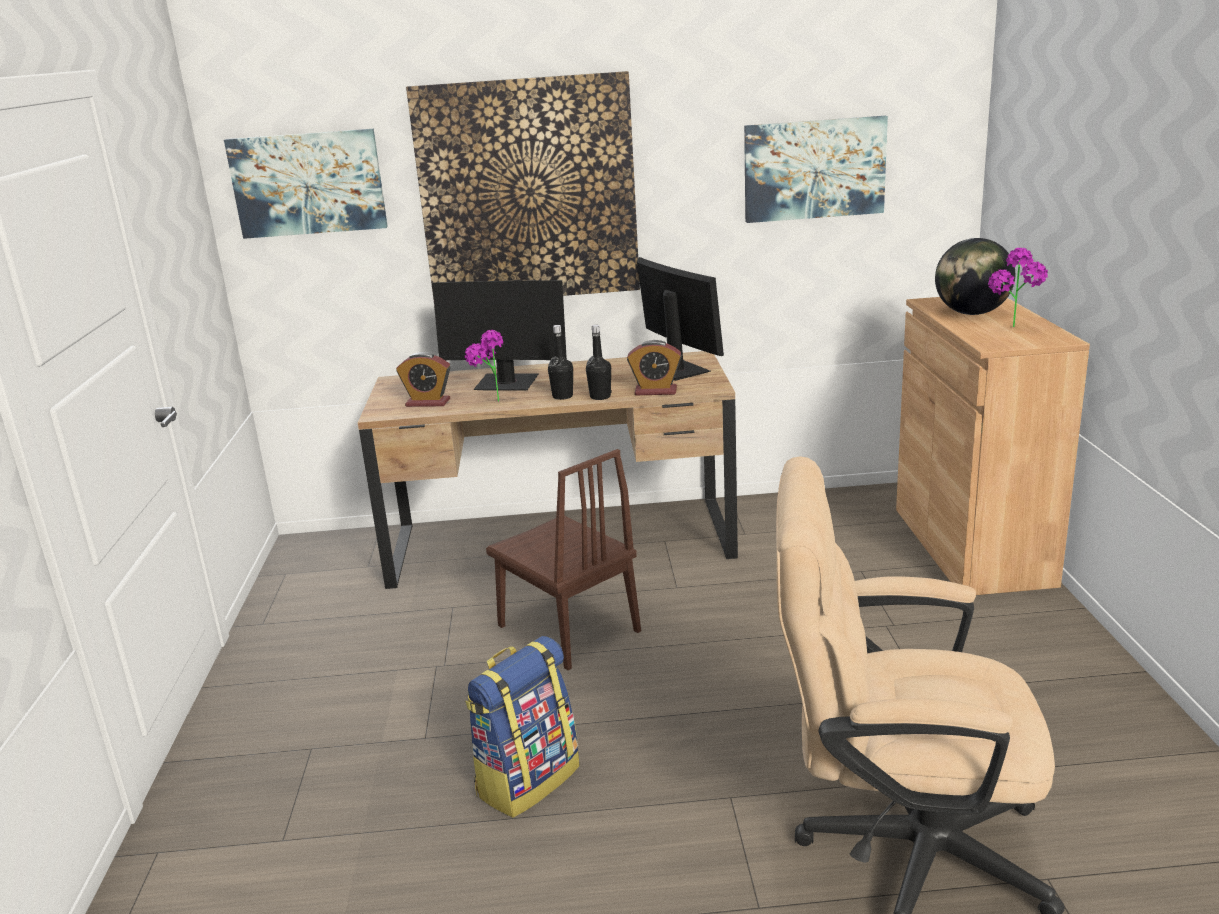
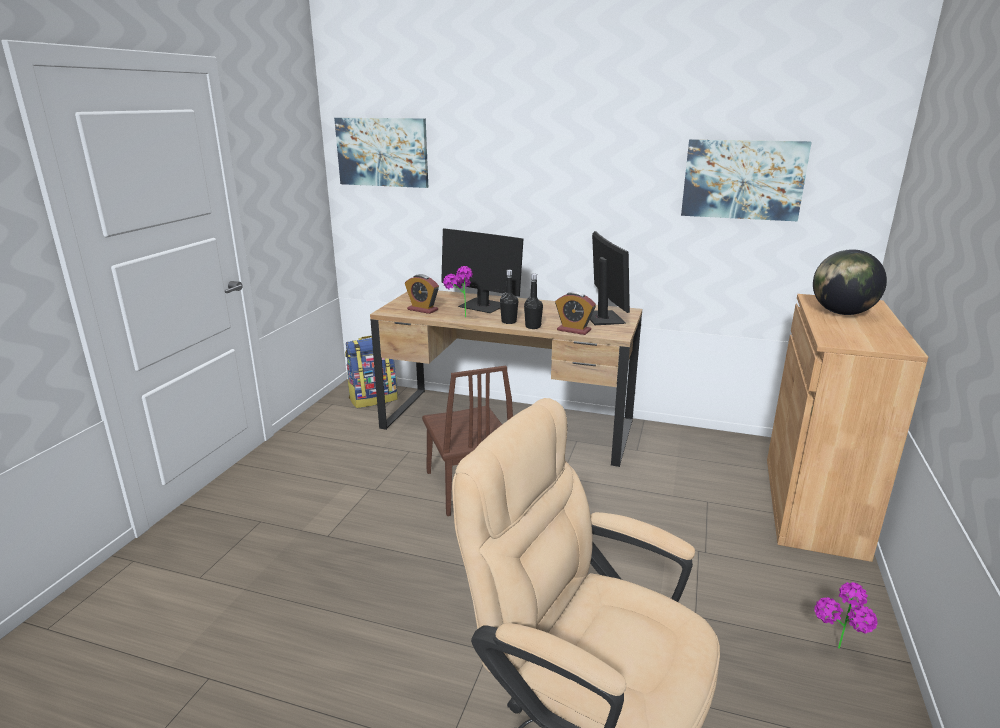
camera: 20 degrees right, 0 degrees up
picture [406,71,640,300] -> none
backpack [465,636,580,818] -> backpack moved to [345,336,398,408]
potted plant [988,248,1048,327] -> potted plant moved to [814,582,877,649]

